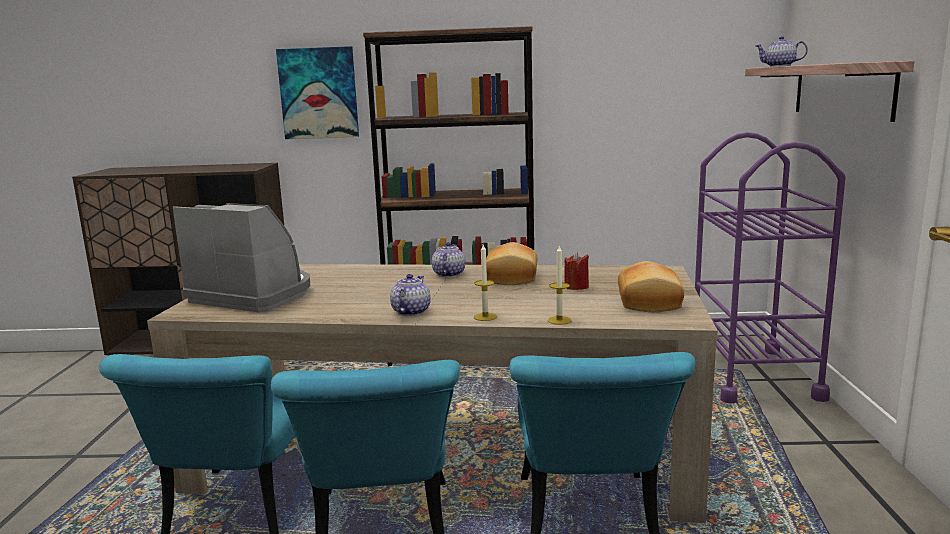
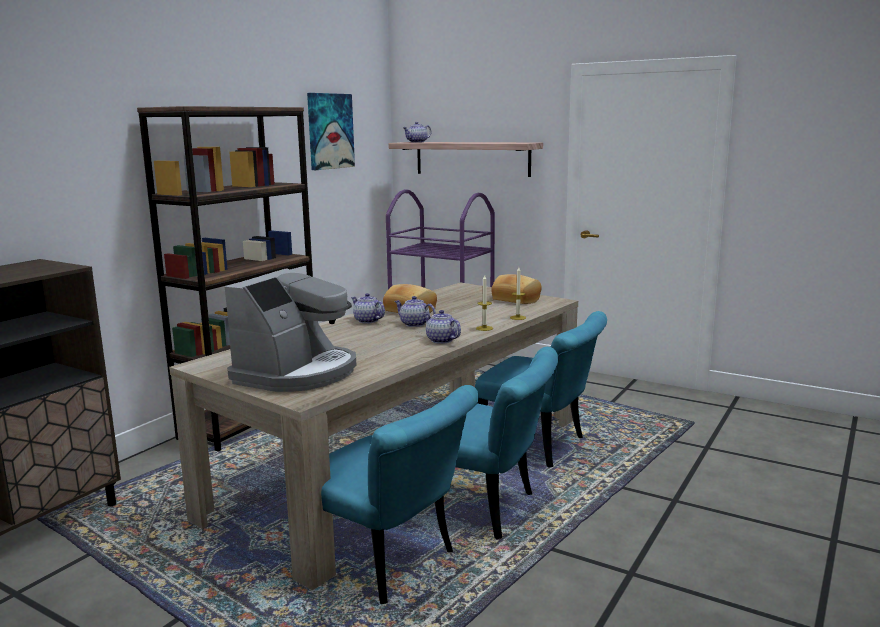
camera: 60 degrees left, 0 degrees up
coffee machine [173,203,310,312] -> coffee machine turned 150 degrees clockwise [225,268,357,392]
picture [276,46,359,139] -> picture moved to [307,93,355,170]
red candle [564,252,589,290] -> none
none -> teapot [394,296,436,327]

